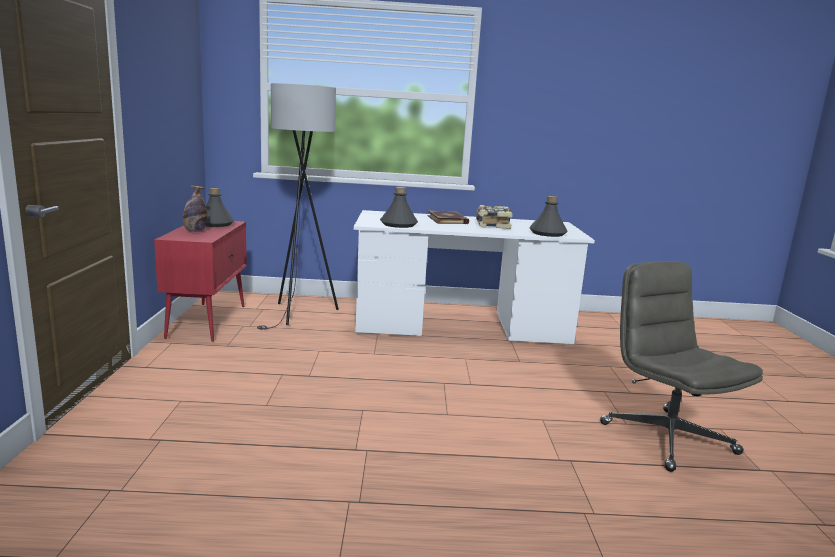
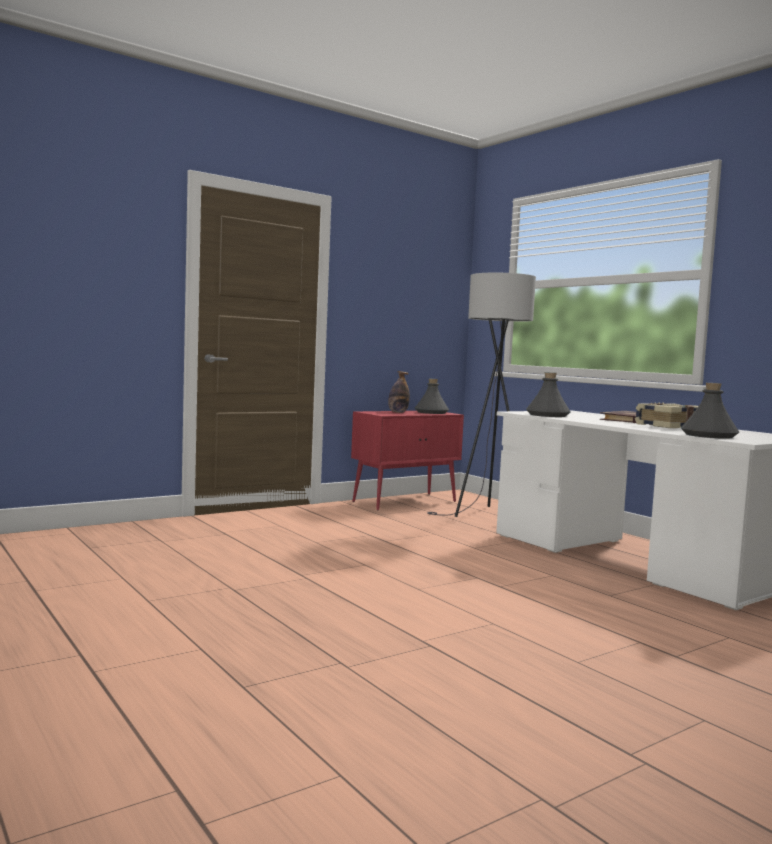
camera: 55 degrees right, 10 degrees down
grey office chair [600,261,763,472] -> none

